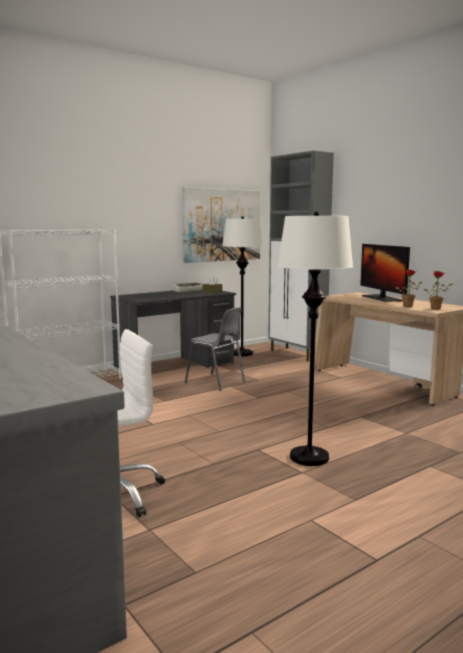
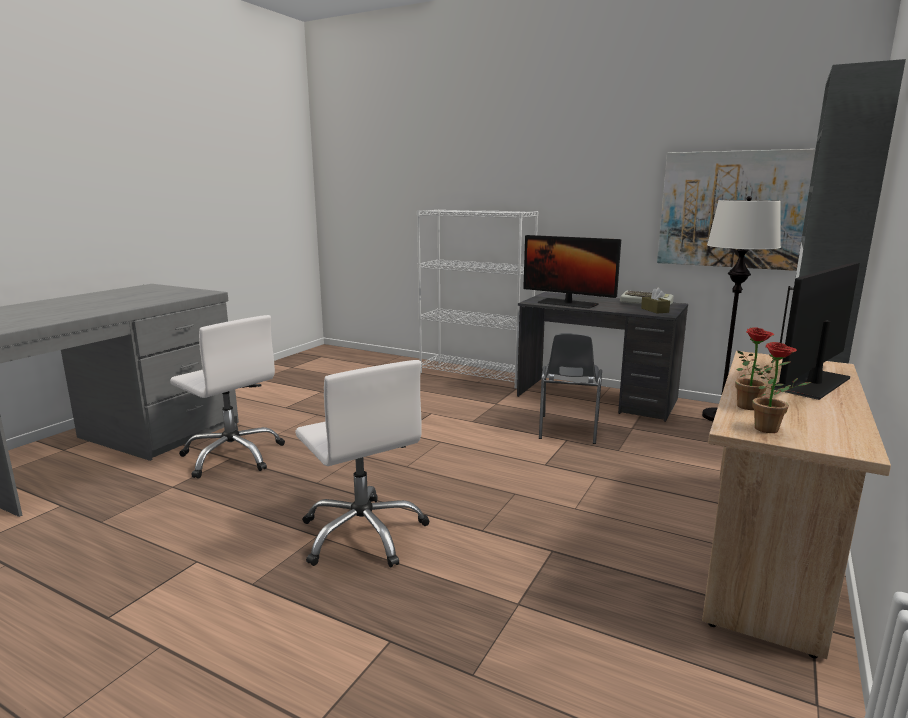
camera: 65 degrees right, 5 degrees up
white floor lamp [277,211,353,466] -> white office chair [295,360,429,567]
none -> monitor [523,235,621,309]

